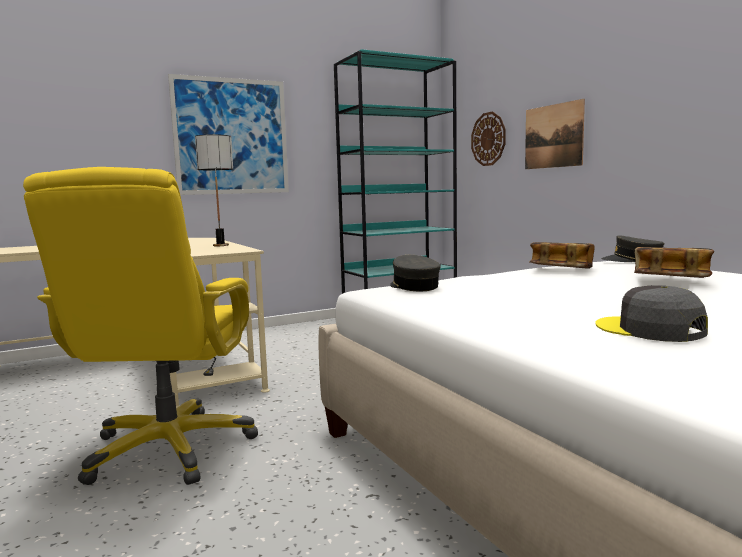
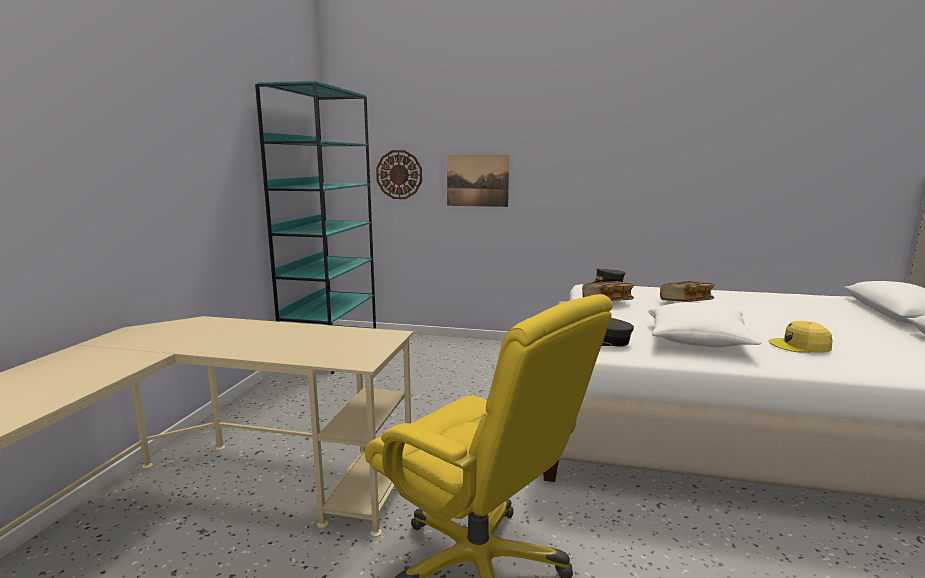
camera: 50 degrees left, 5 degrees up
picture [168,74,289,195] -> none
table lamp [195,134,233,246] -> none
grey cap [595,285,708,342] -> yellow cap [769,321,832,353]
none -> white pillow [648,303,762,347]

